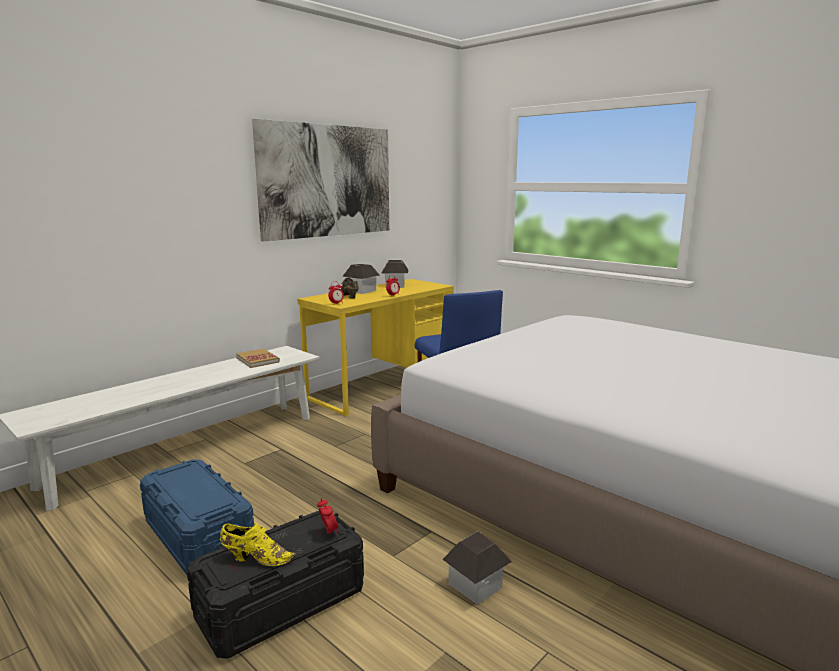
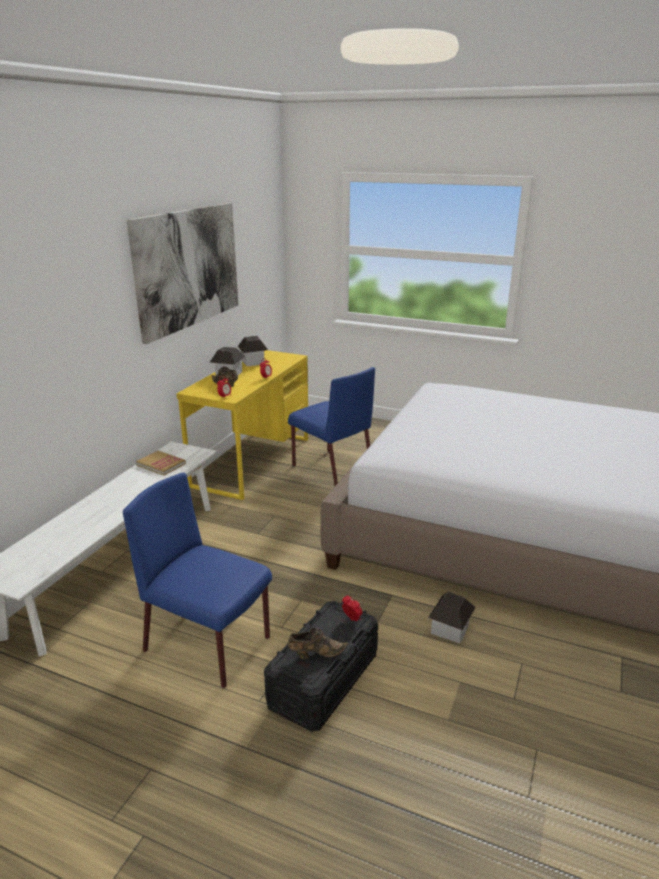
camera: 20 degrees left, 10 degrees up
blue storage box [140,460,254,575] -> blue chair [123,472,272,688]
yellow shoe [220,523,296,566] -> brown shoe [288,628,348,659]

